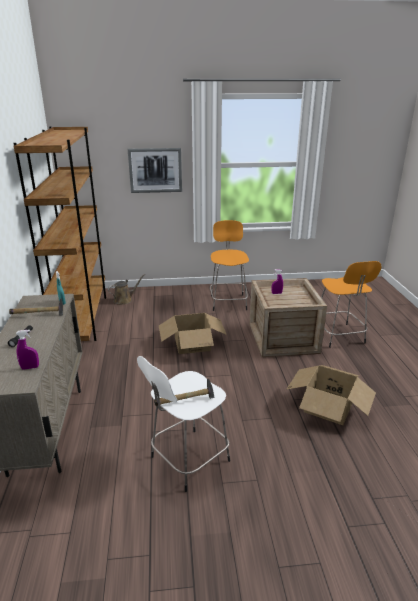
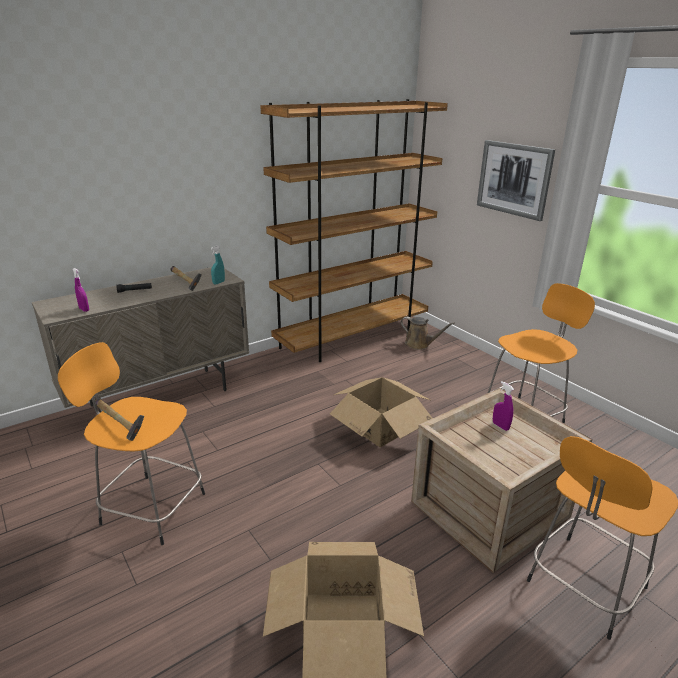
camera: 60 degrees right, 0 degrees up
white stool [137,356,230,492] -> orange stool [58,342,205,545]

